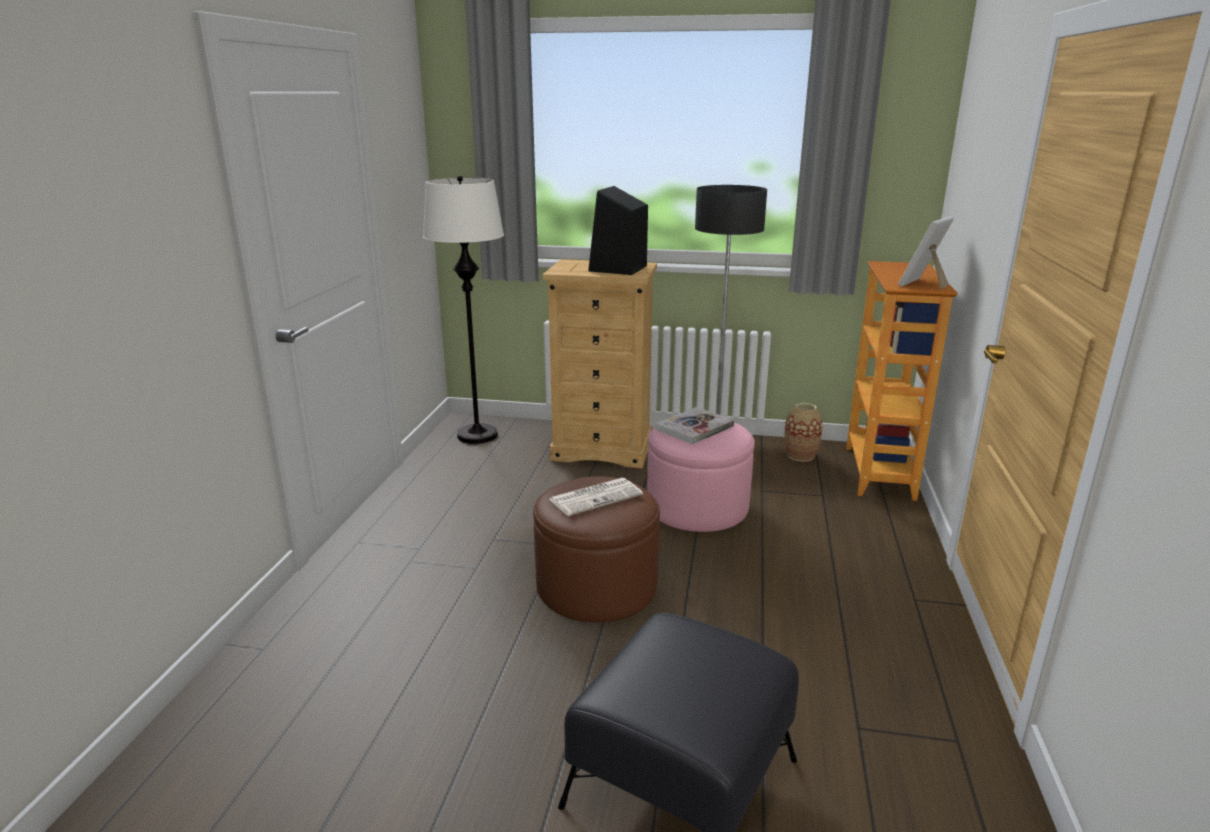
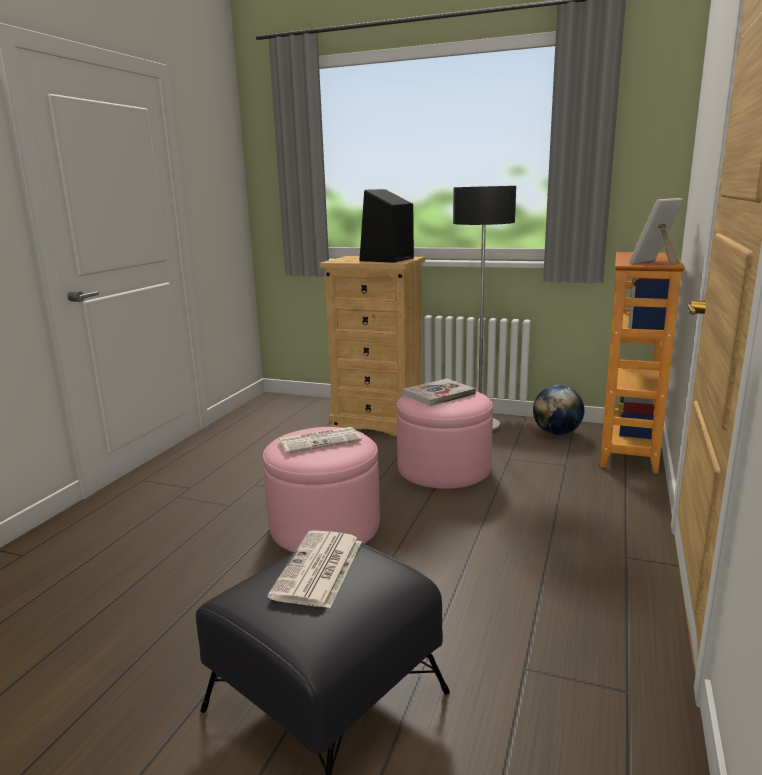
camera: 10 degrees right, 5 degrees down
white floor lamp [423,176,504,444] -> none
brown ottoman [533,476,660,623] -> pink ottoman [263,427,380,552]
vase [784,403,823,462] -> globe [533,385,584,435]
none -> newspaper [268,530,362,608]

